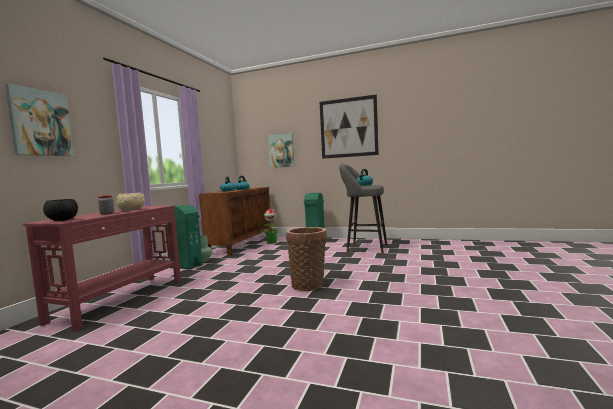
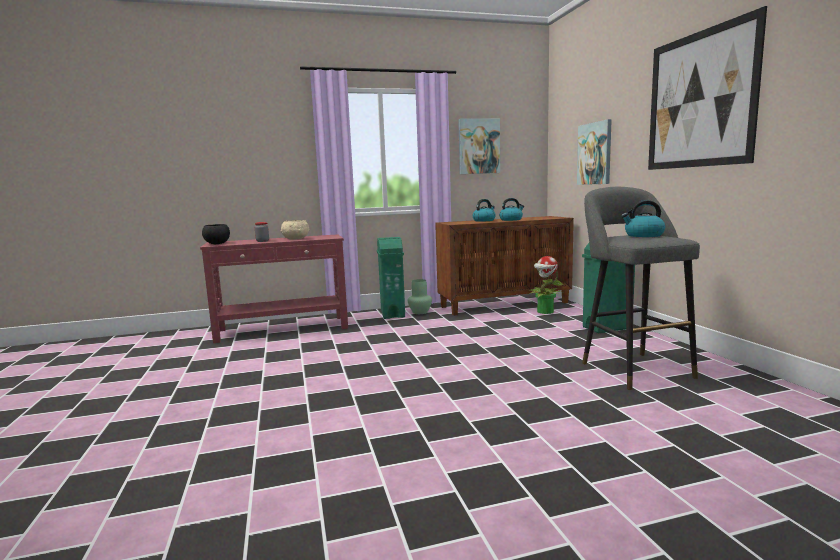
camera: 55 degrees right, 5 degrees up
picture [5,83,74,156] -> picture moved to [458,118,500,174]
basket [286,227,327,291] -> none

